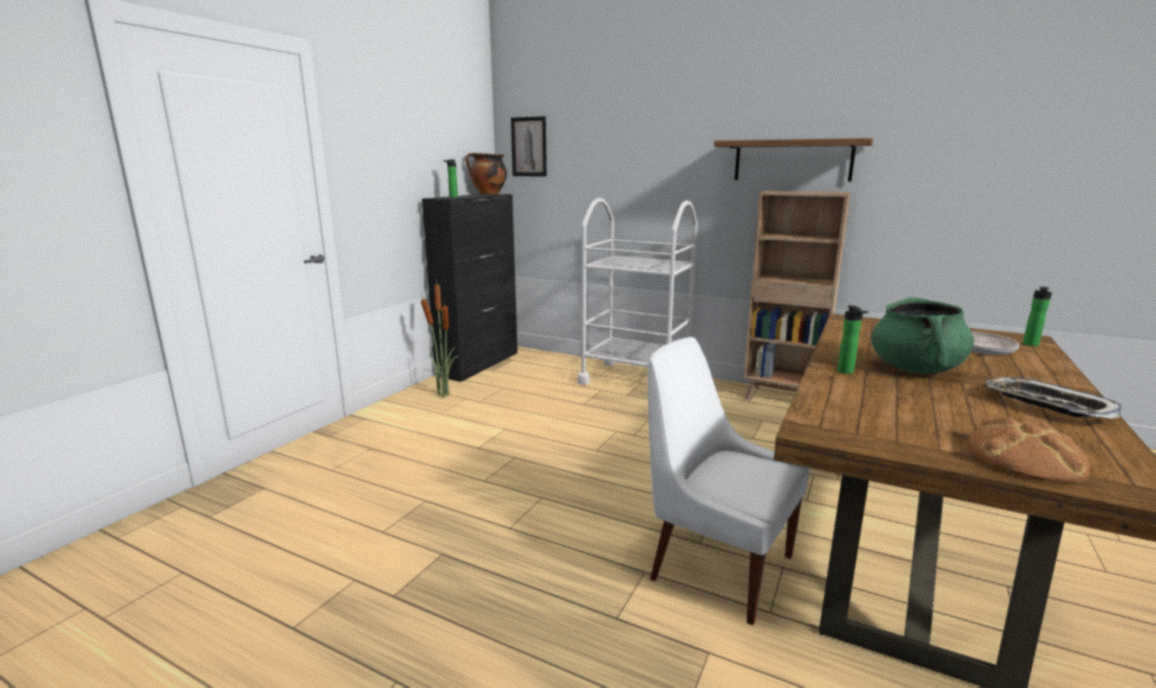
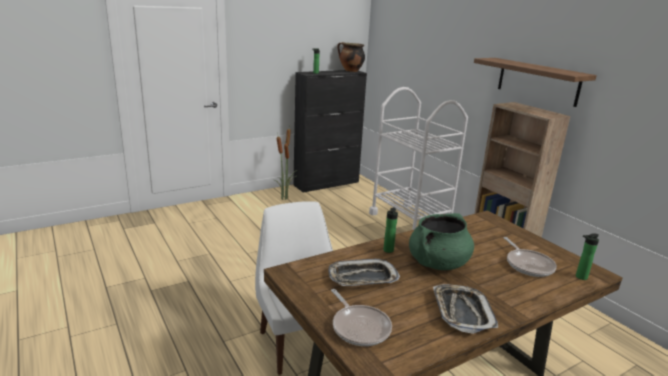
camera: 30 degrees right, 5 degrees up
picture [511,116,547,177] -> none
bread [968,417,1090,483] -> frying pan [331,289,392,346]
none -> tray [328,259,400,286]

